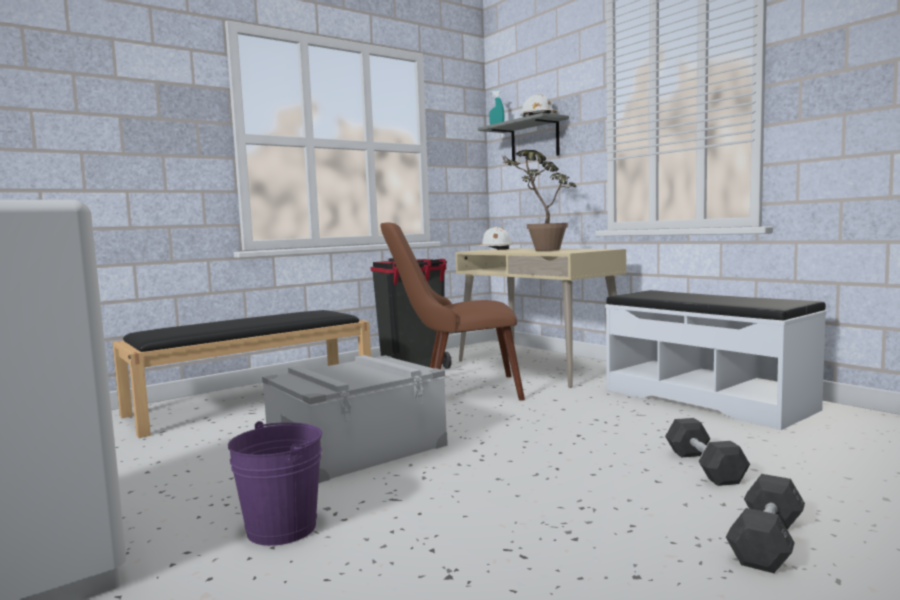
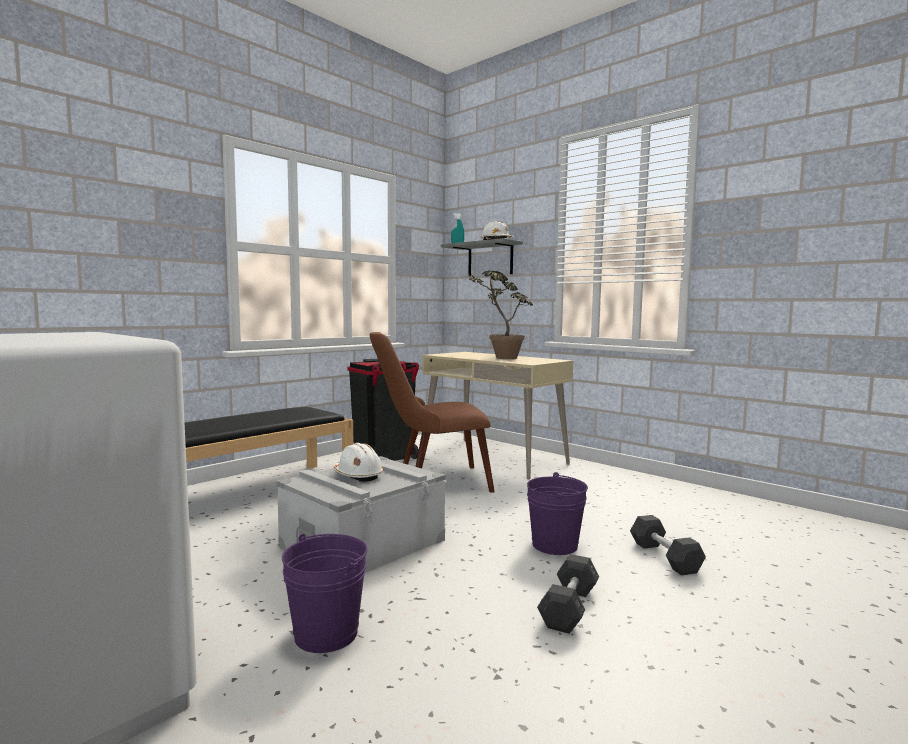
camera: 10 degrees left, 0 degrees up
white hard hat [478,227,513,250] -> white hard hat moved to [333,443,384,482]
white bench [605,290,826,430] -> none
grey dumbbell [726,474,805,573] -> grey dumbbell moved to [537,554,599,634]
none -> purple bucket [527,472,588,555]

